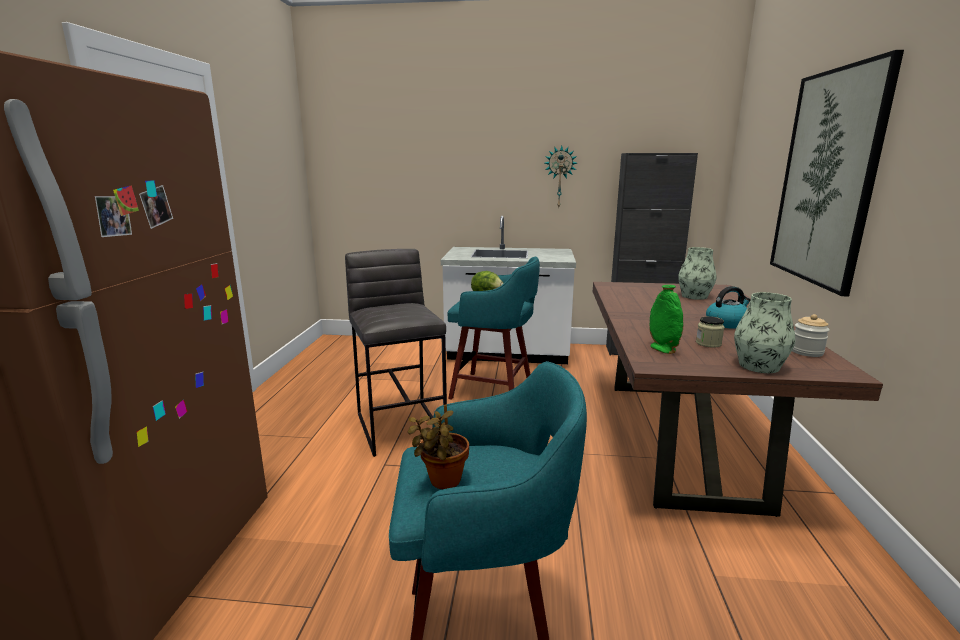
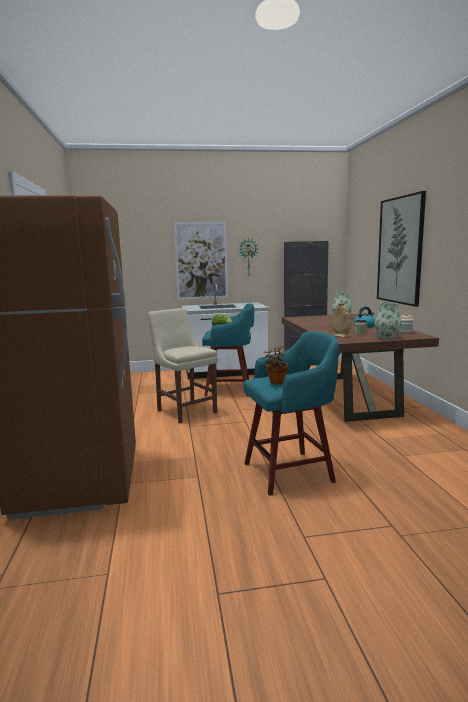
camera: 15 degrees left, 5 degrees down
grey stool [345,249,447,457] -> beige chair [148,308,218,423]
green vase [650,285,683,354] -> beige vase [332,303,351,338]
none -> picture [174,222,228,300]

